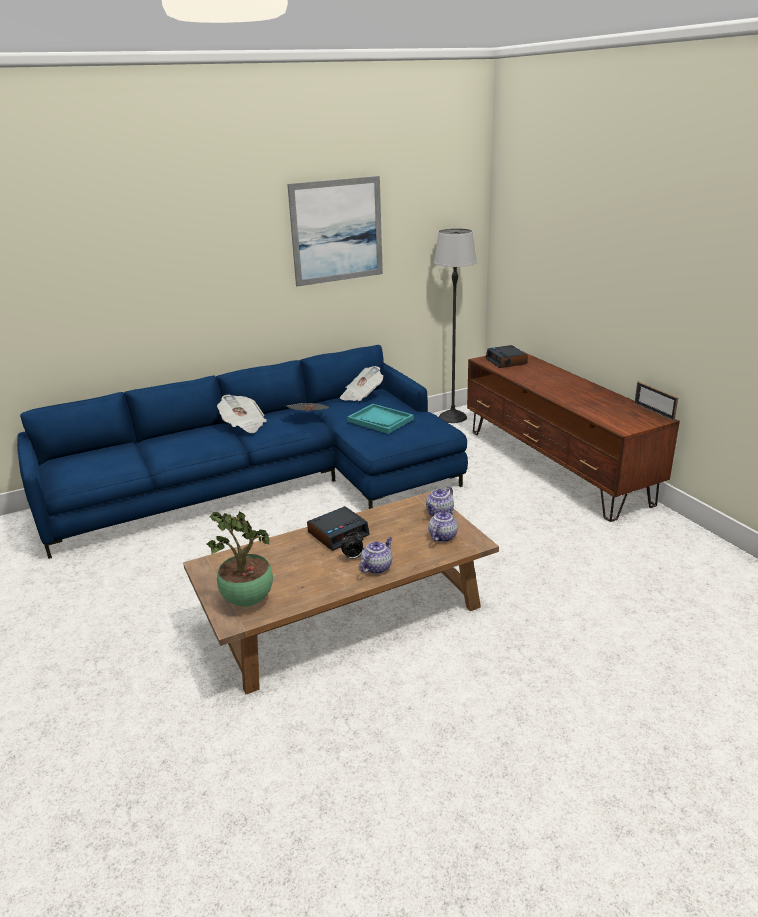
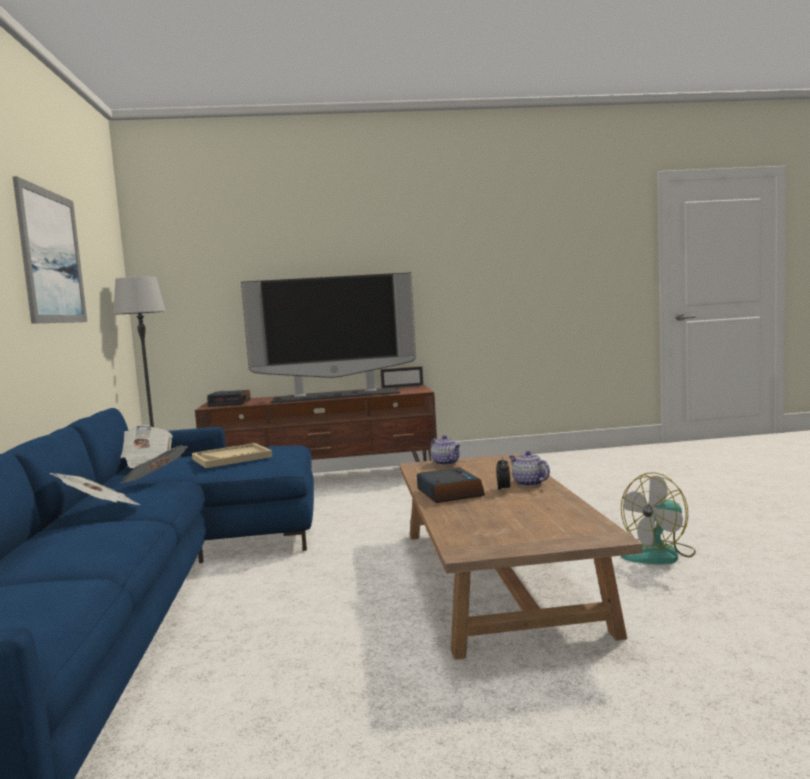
camera: 70 degrees left, 20 degrees down
potted plant [206,512,273,607] -> none
turquoise tray [347,404,414,434] -> beige tray [192,443,272,468]
teapot [428,507,458,542] -> none
none -> television [241,272,416,403]
none -> fan [621,472,696,564]

